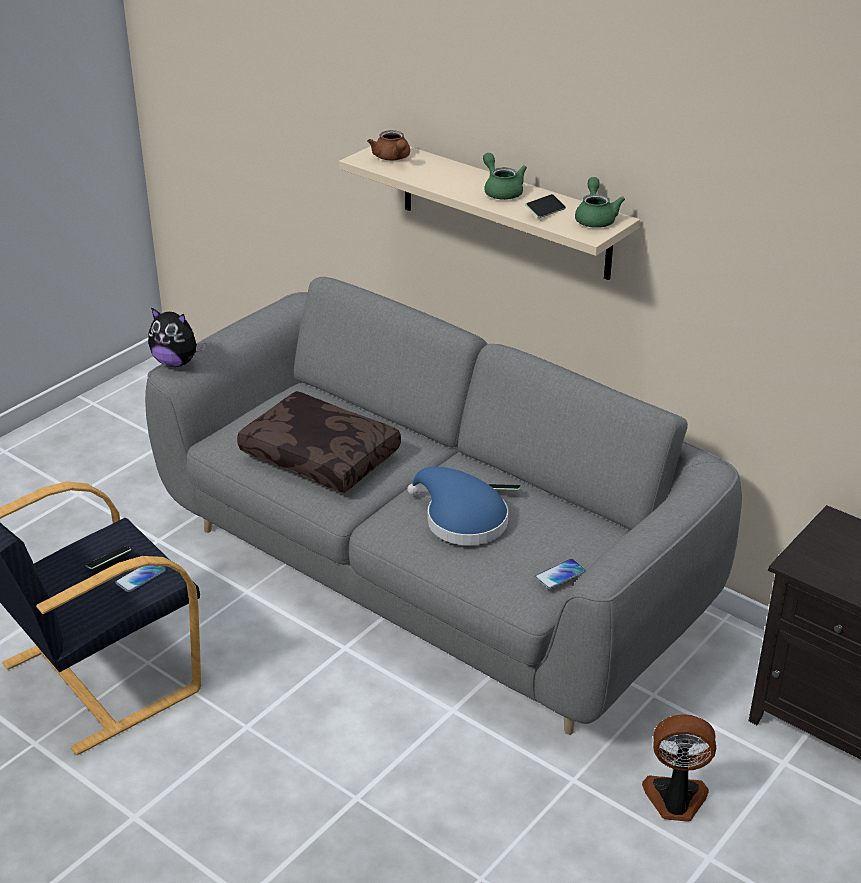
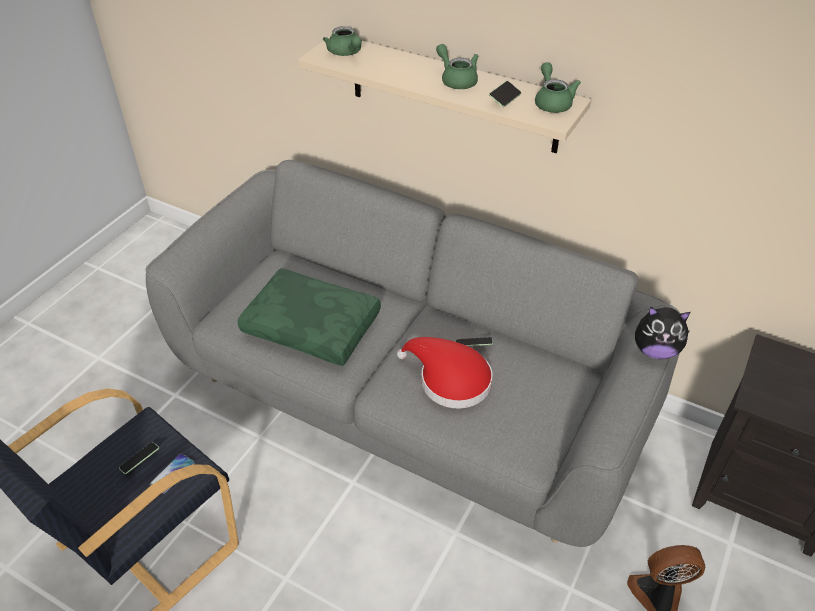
camera: 10 degrees left, 10 degrees up
plush toy [148,307,205,367] -> plush toy moved to [635,307,691,359]
brown pillow [237,391,401,493] -> green pillow [237,268,381,366]
brown teapot [367,130,410,160] -> green teapot [323,26,362,56]
blue hat [407,467,508,545] -> red hat [397,337,493,409]
phone [535,559,586,589] -> none

